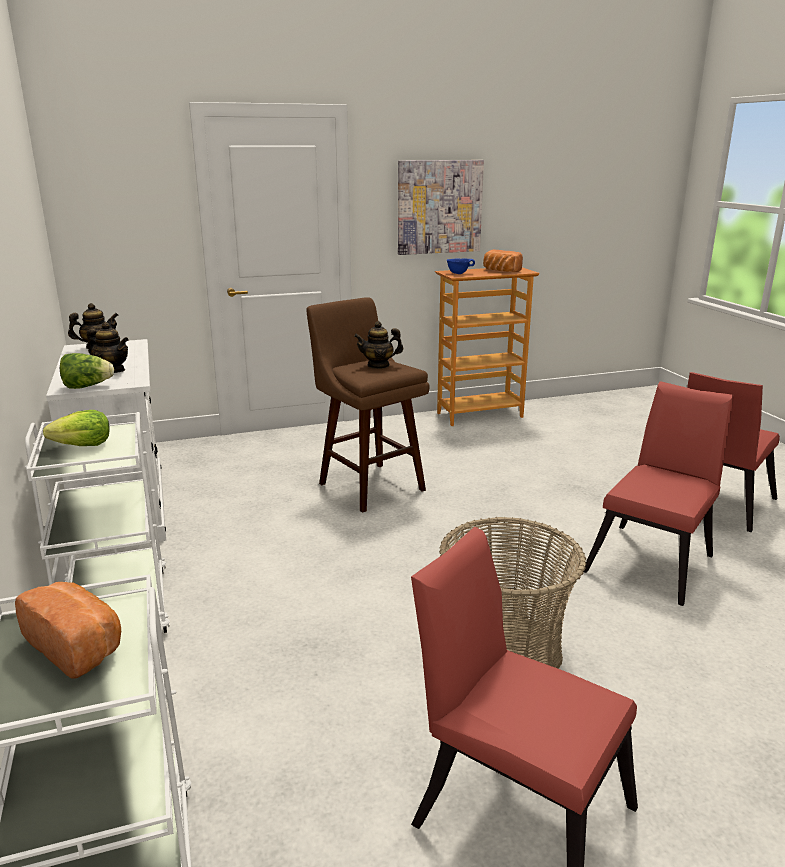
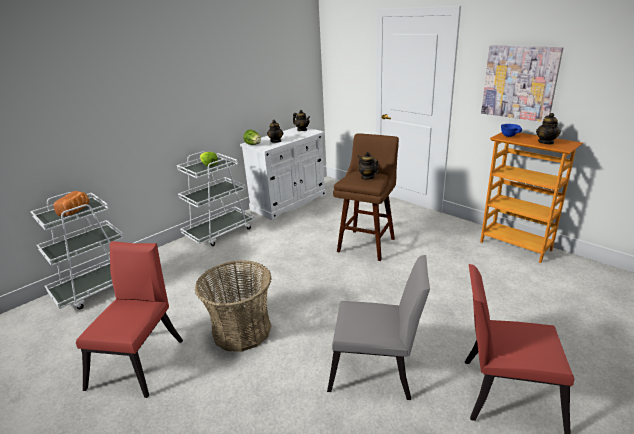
camera: 65 degrees right, 5 degrees up
bread [483,249,523,272] -> teapot [536,113,561,145]
red chair [583,381,734,606] -> grey chair [327,255,430,400]

